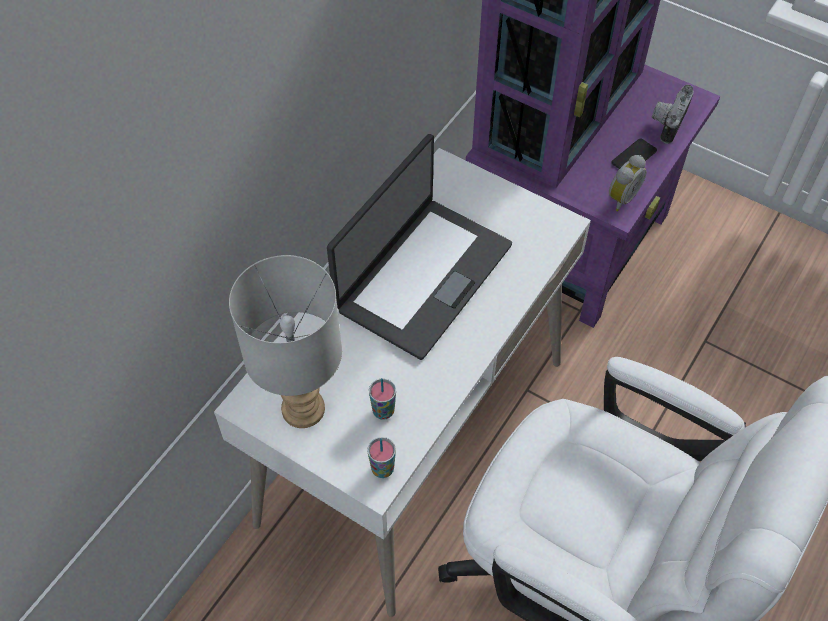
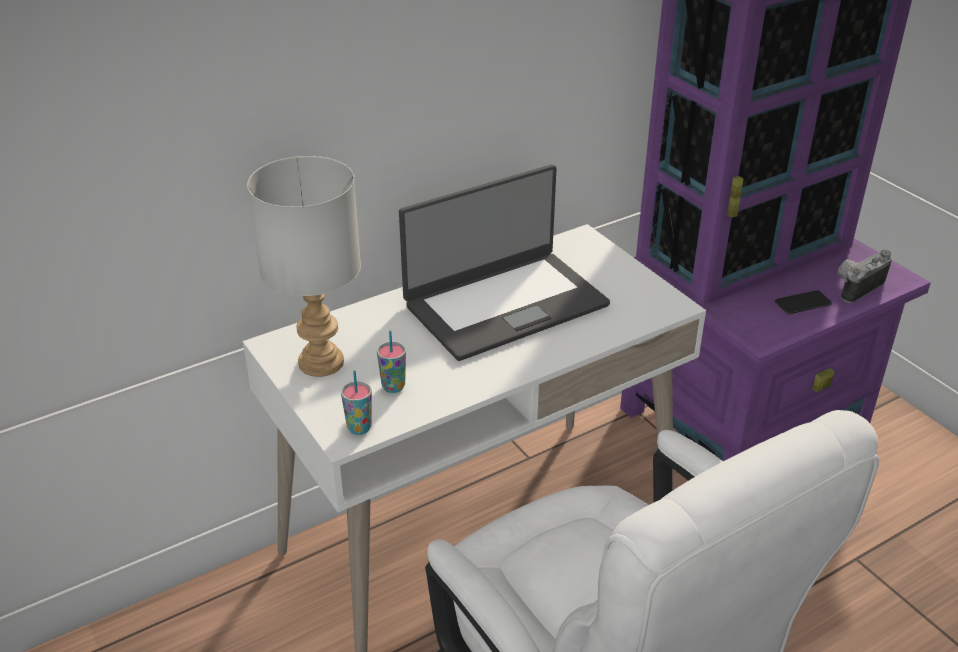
camera: 25 degrees right, 20 degrees down
alarm clock [609,155,647,211] -> none

